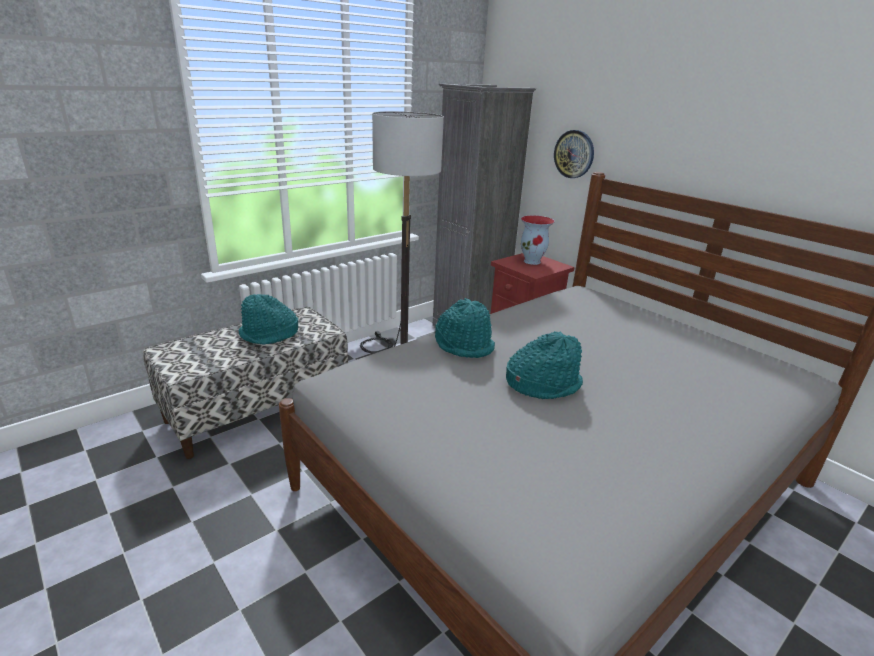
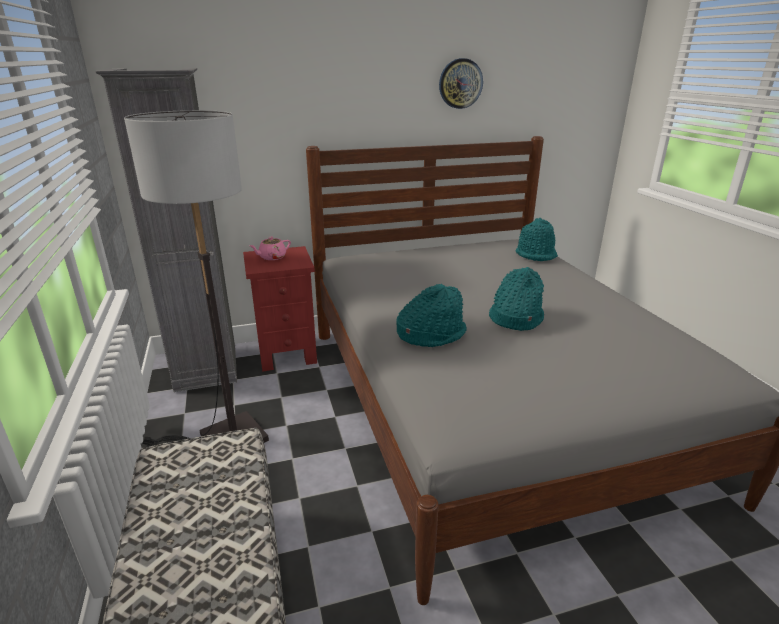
camera: 65 degrees left, 0 degrees up
turquoise hat [239,294,298,344] -> turquoise hat moved to [515,218,558,261]
vase [521,215,555,265] -> pink teapot [249,237,291,260]
wall clock [554,130,594,178] -> wall clock moved to [439,58,483,109]

